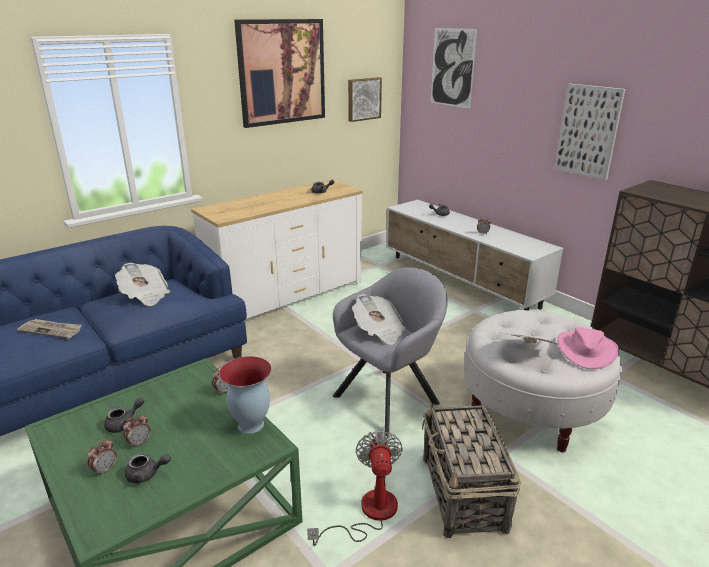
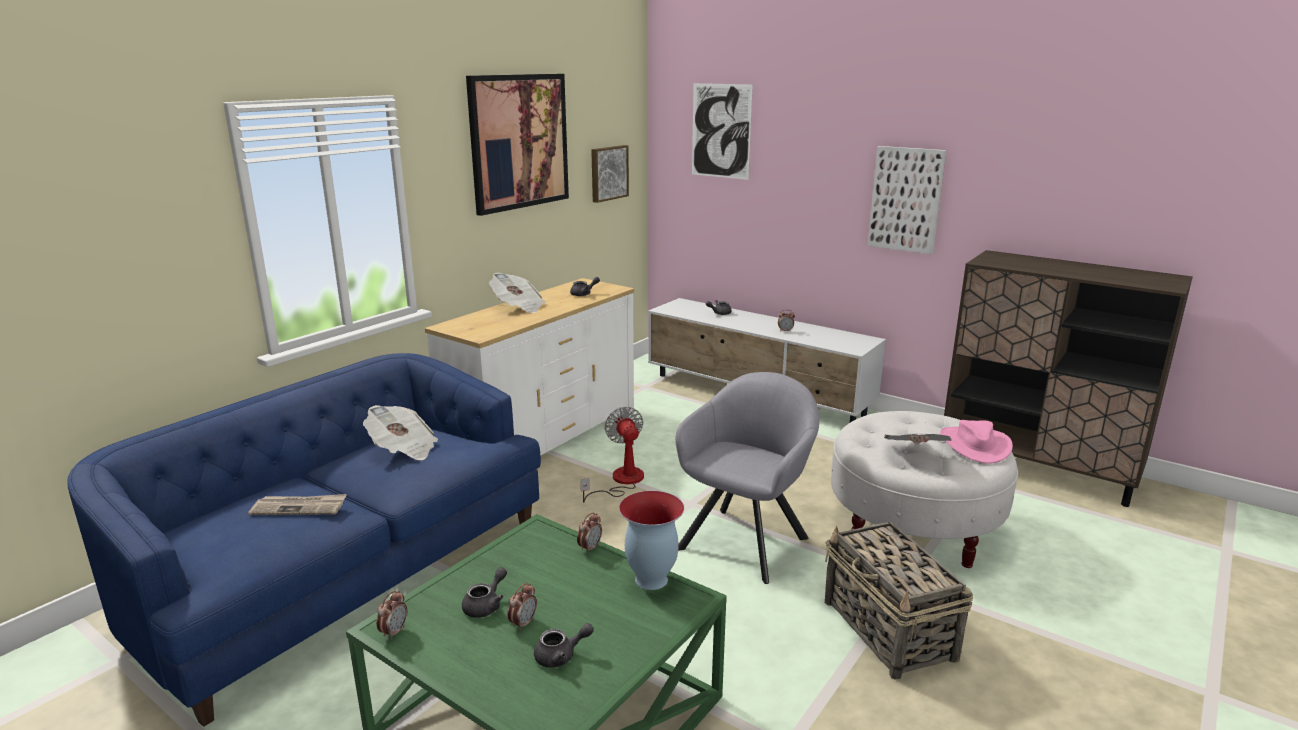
camera: 15 degrees left, 5 degrees down
alarm clock [87,439,117,476] -> alarm clock moved to [376,591,408,640]
fan [307,430,403,546] -> fan moved to [580,407,644,503]
newspaper [352,294,406,345] -> newspaper moved to [489,273,546,313]

